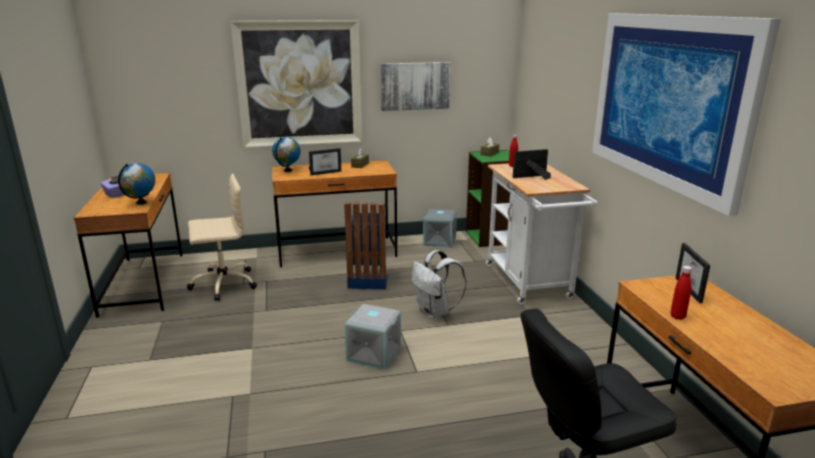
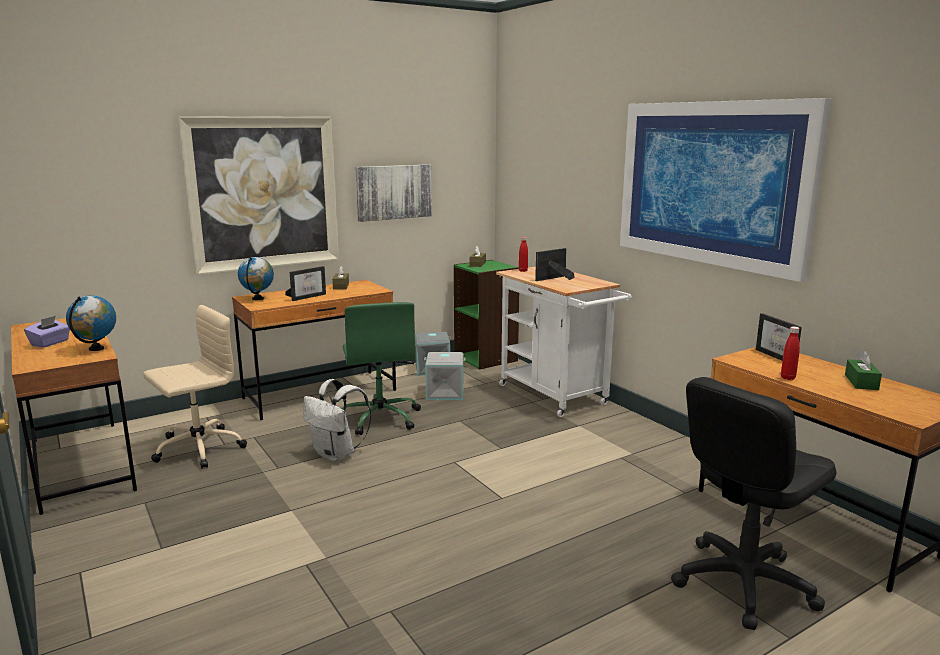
camera: 20 degrees left, 5 degrees down
blue trash can [344,202,389,289] -> green office chair [342,302,421,435]
grey storage box [345,304,401,370] -> grey storage box moved to [424,352,466,400]
white backpack [411,250,466,319] -> white backpack moved to [303,379,371,462]
none -> green tissue box [845,350,882,390]

